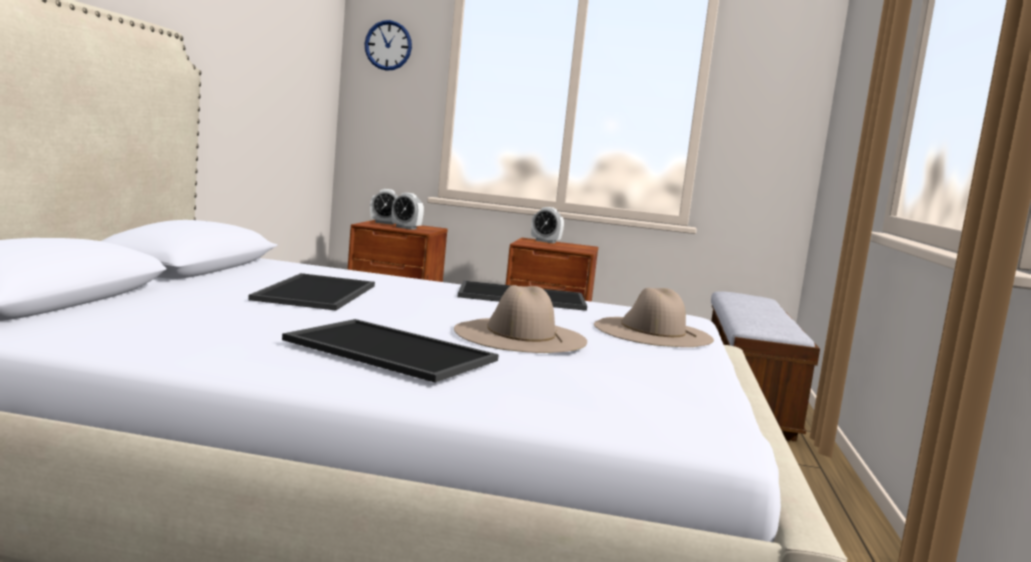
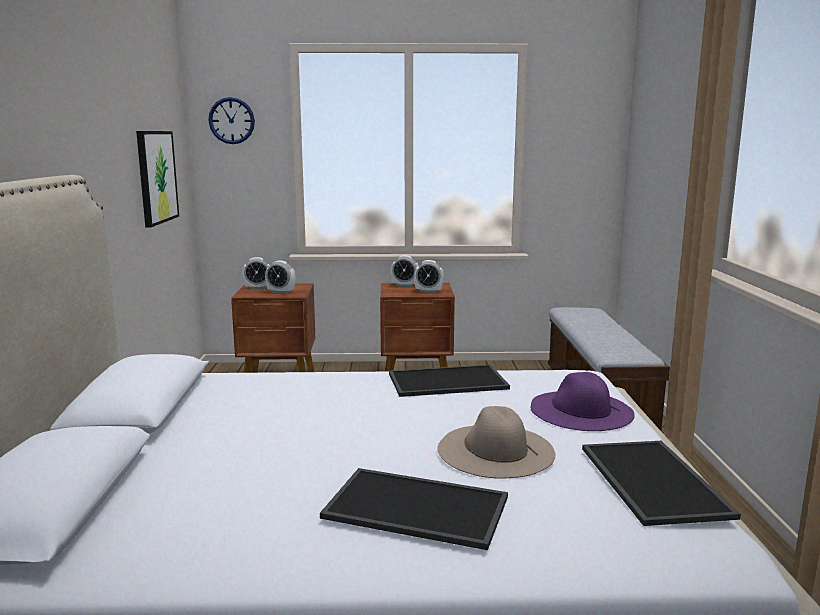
camera: 10 degrees left, 5 degrees up
tray [248,273,375,311] -> tray moved to [582,441,741,526]
beige hat [594,288,714,347] -> purple hat [531,372,635,431]
none -> picture [136,131,179,227]
none -> alarm clock [414,260,444,293]

